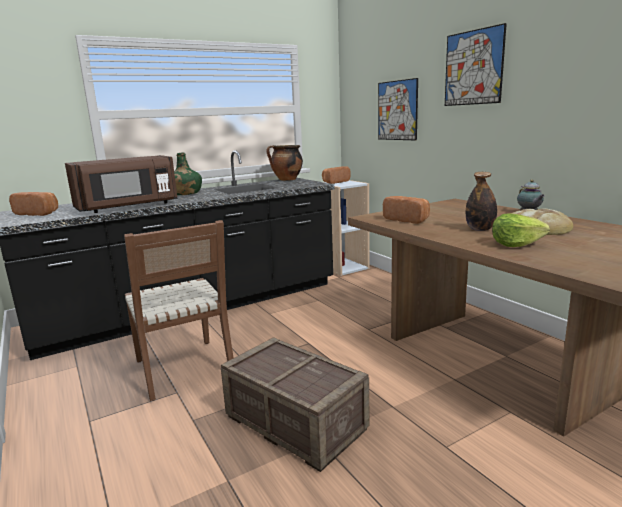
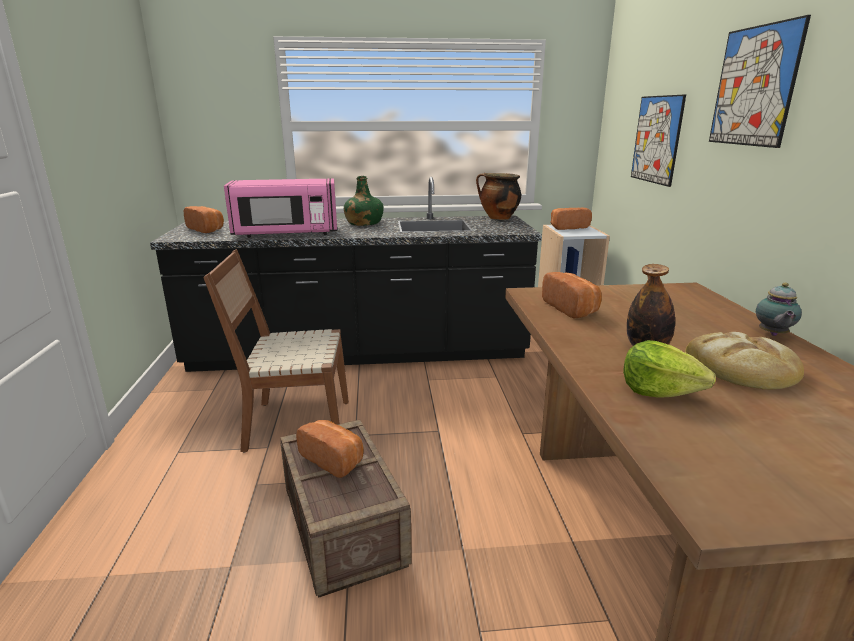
camera: 25 degrees right, 5 degrees up
brown microwave [65,155,178,213] -> pink microwave [224,179,337,238]
chair [124,220,234,401] -> chair turned 90 degrees clockwise [203,249,349,453]
none -> bread [296,420,363,478]

